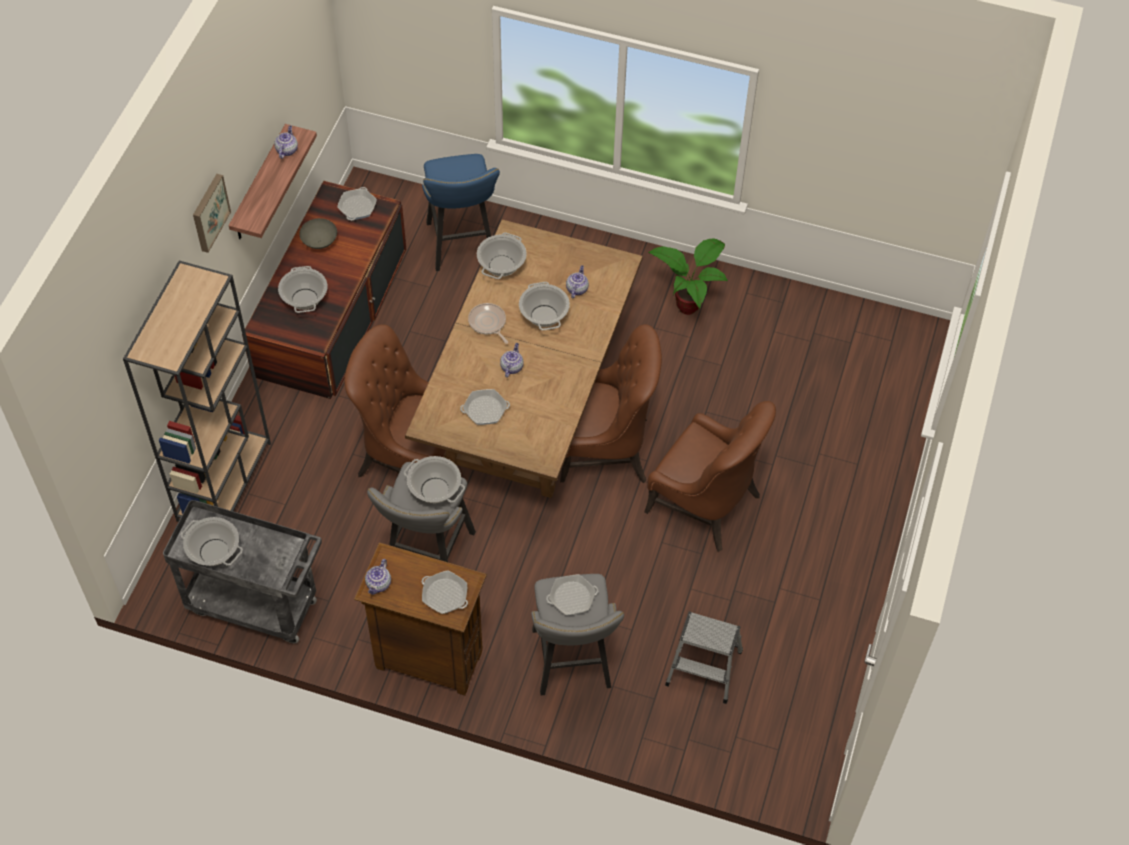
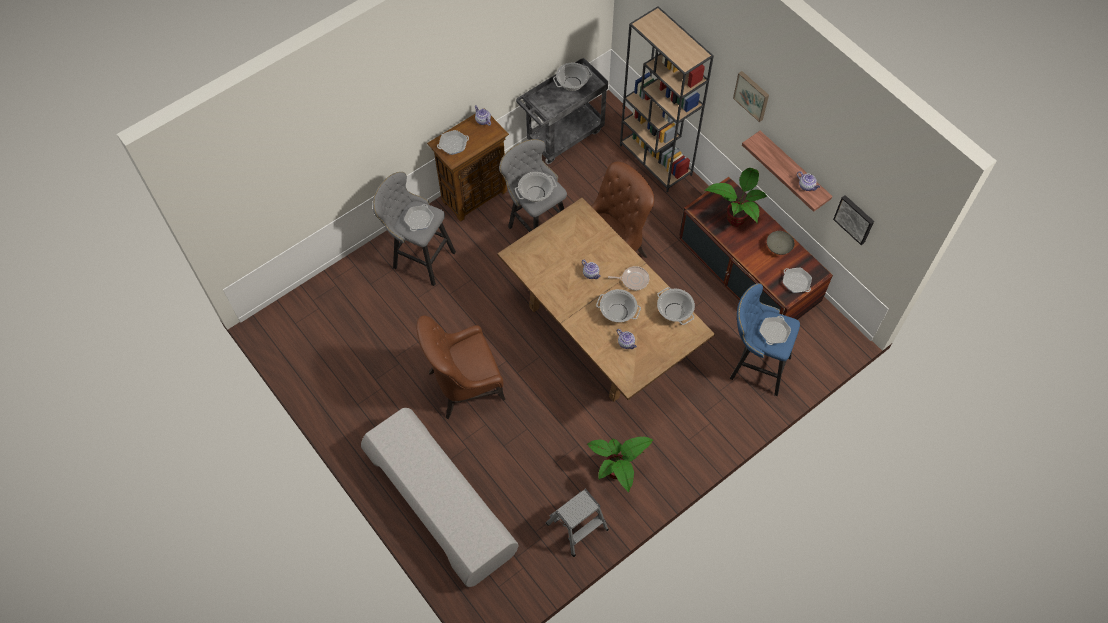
camera: 125 degrees right, 5 degrees up
cooking pot [278,266,328,313] -> potted plant [704,168,767,227]
frying pan [460,389,510,425] -> frying pan moved to [759,316,791,345]
brown chair [560,324,662,483] -> none
grey step ladder [665,611,743,704] -> grey step ladder moved to [546,488,609,557]
none -> grey bench [361,408,518,587]
none -> picture [833,195,874,245]

